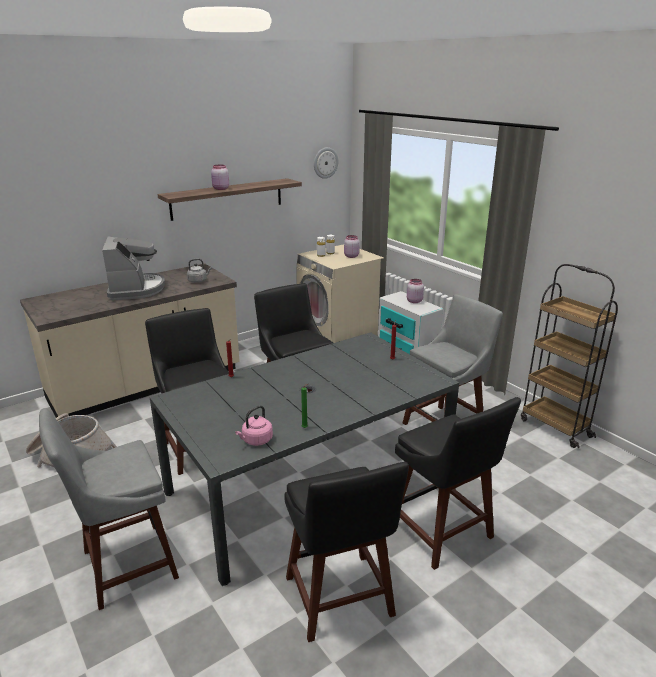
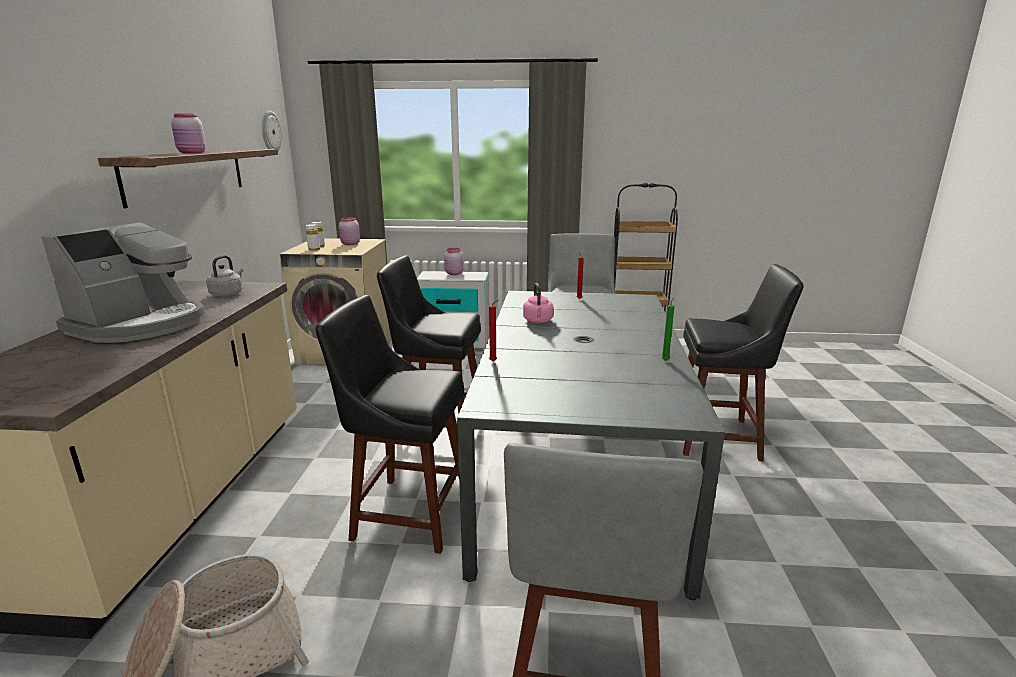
camera: 50 degrees left, 5 degrees down
coffee machine [102,236,165,300] -> coffee machine turned 90 degrees clockwise [41,222,205,343]
pink kettle [235,405,273,446] -> pink kettle moved to [523,283,554,323]
black chair [284,462,409,642] -> none

